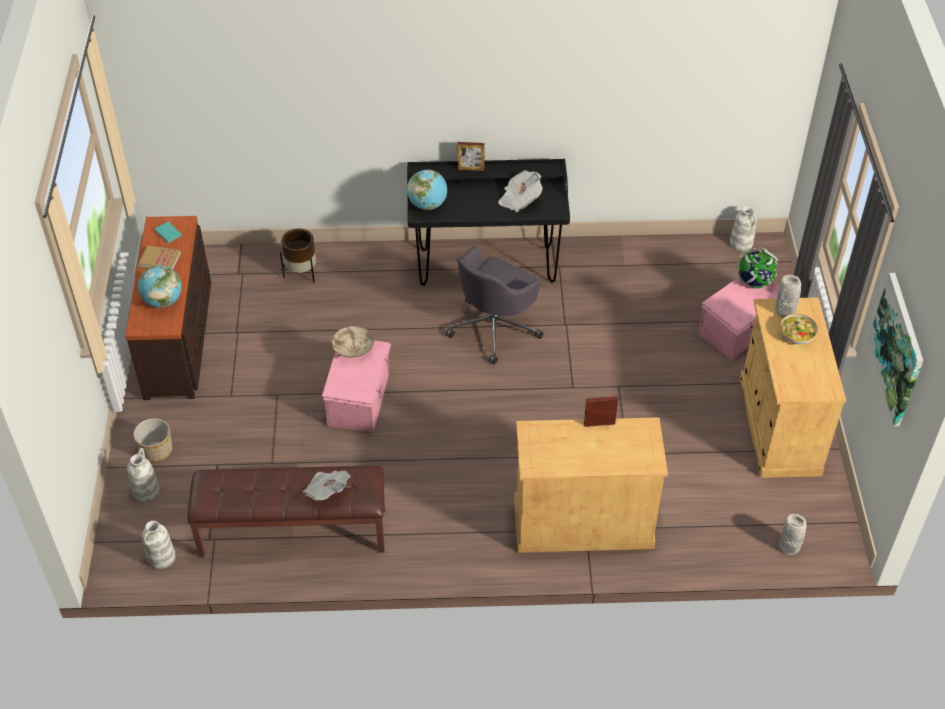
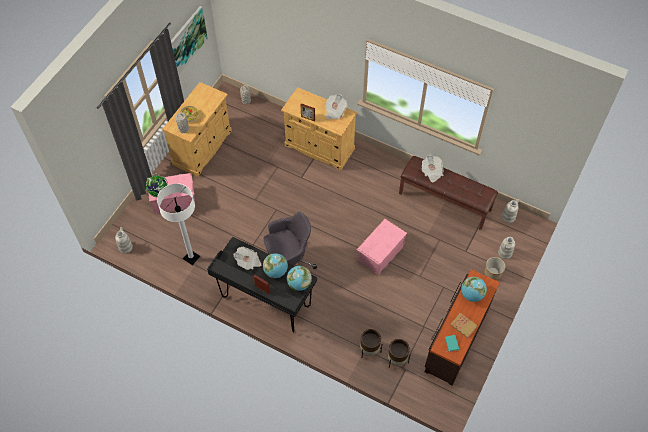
camera: 150 degrees left, 10 degrees up
beige bowl [332,326,374,357] -> none
none -> white floor lamp [157,183,200,265]
none -> globe [263,253,288,278]
none -> newspaper [325,94,347,119]
none -> brown planter [388,339,411,368]

